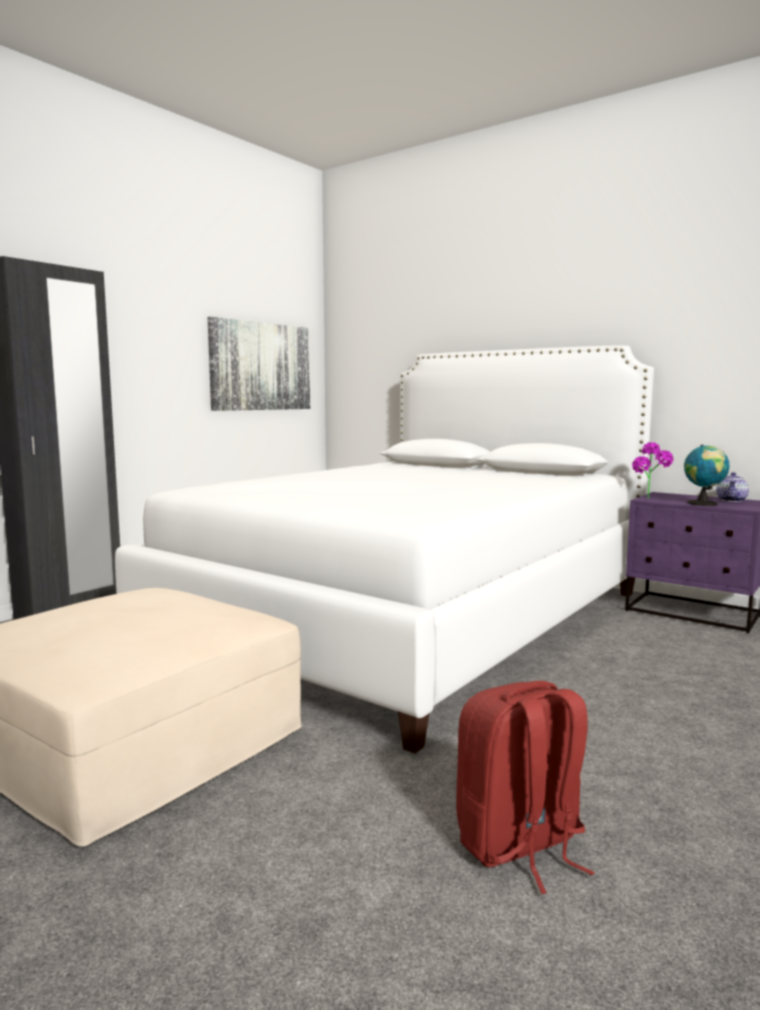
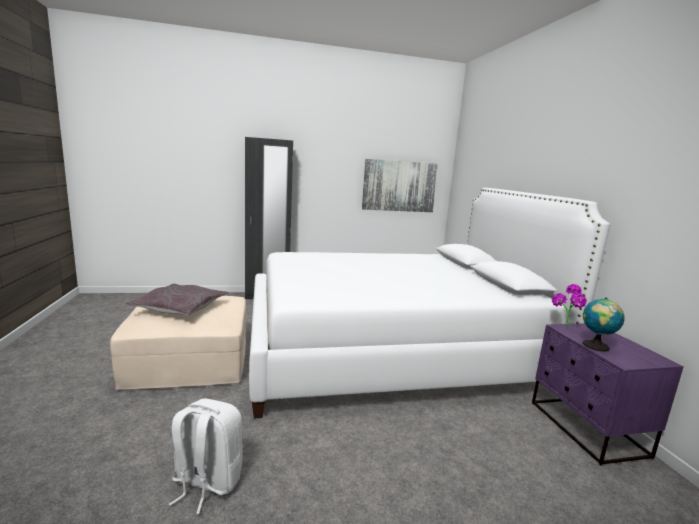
camera: 40 degrees right, 5 degrees up
red backpack [456,681,595,894] -> white backpack [169,398,243,514]
teapot [716,472,749,502] -> none
none -> grey pillow [126,284,228,316]

